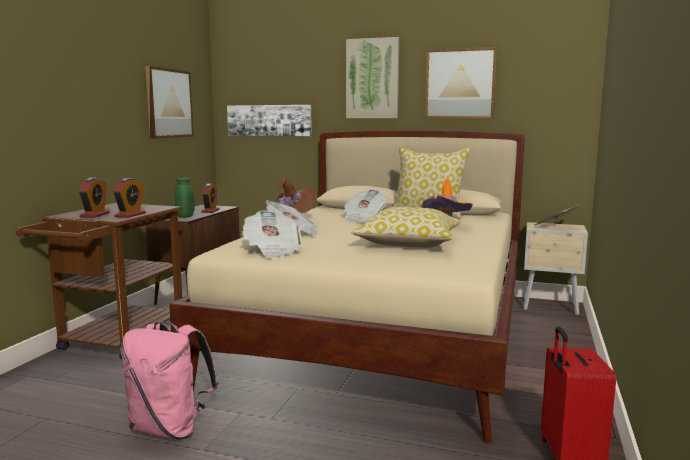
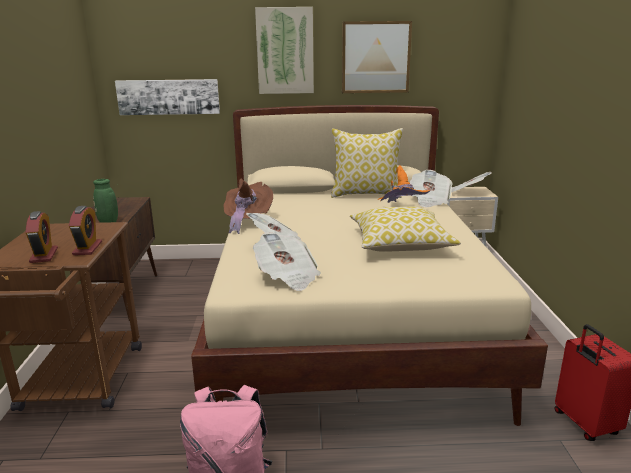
camera: 20 degrees left, 10 degrees up
picture [145,66,194,139] -> none
alarm clock [201,184,219,213] -> none
newspaper [343,189,389,223] -> newspaper moved to [410,170,453,207]

